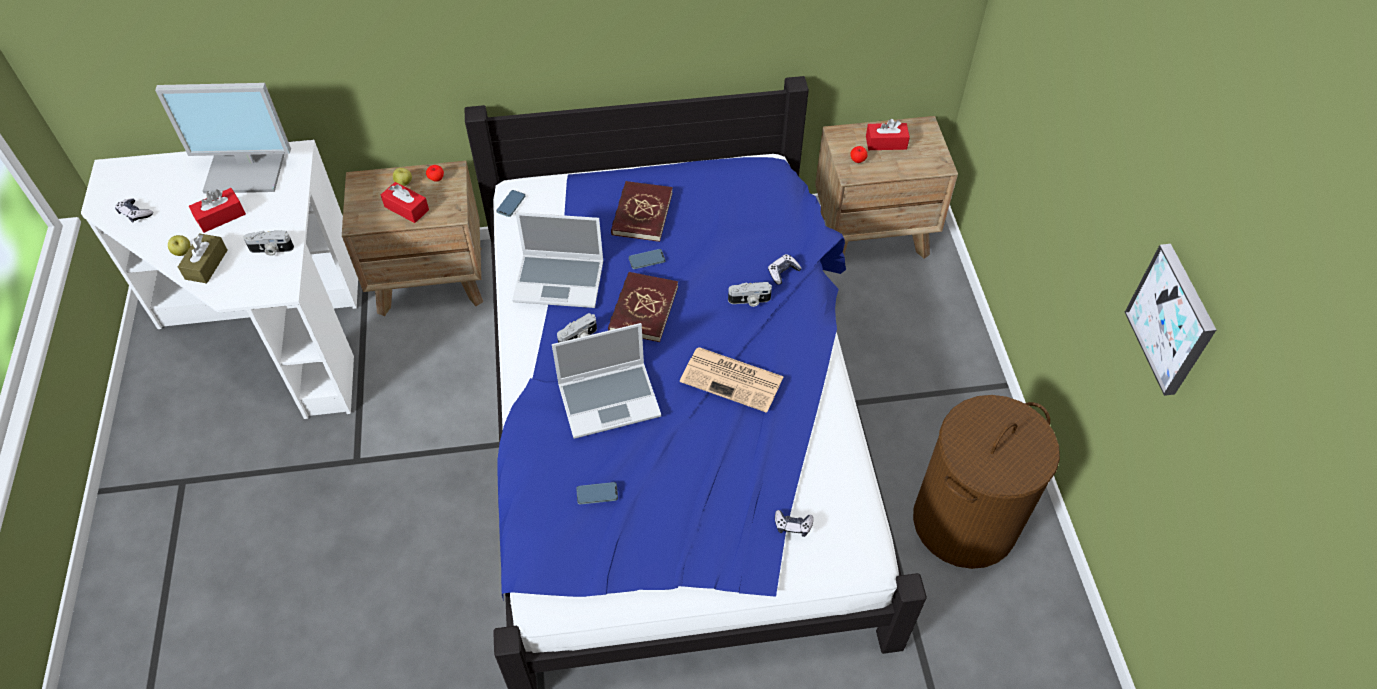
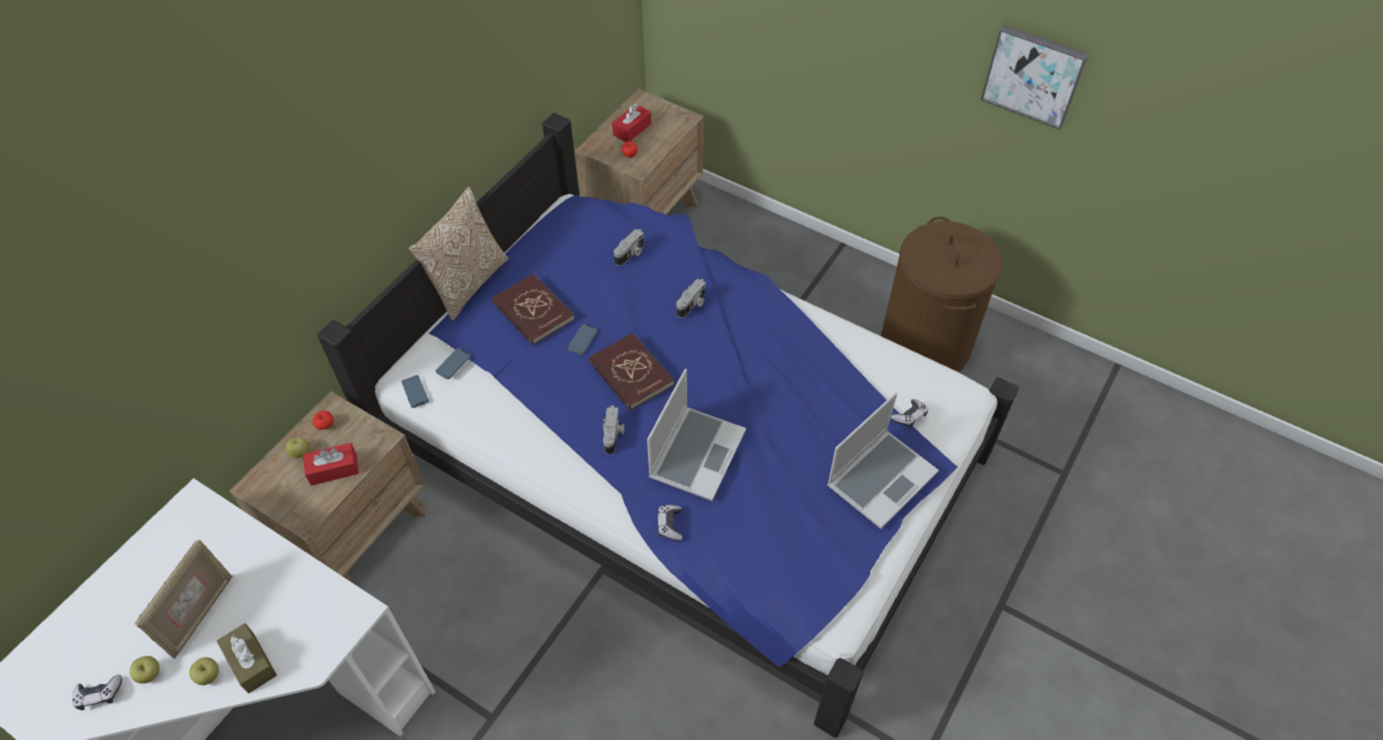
camera: 50 degrees left, 0 degrees up
monitor [155,83,291,194] -> none
red tissue box [189,188,246,233] -> picture frame [135,540,232,659]
camera [243,230,294,256] -> camera moved to [614,229,644,266]
laptop [512,212,604,308] -> laptop moved to [827,393,939,529]
phone [576,482,618,505] -> phone moved to [436,348,471,379]
newspaper [680,347,784,413] -> none
game controller [768,254,802,285] -> game controller moved to [658,505,683,541]
none -> apple [130,656,159,684]
none -> pillow [409,187,509,321]

